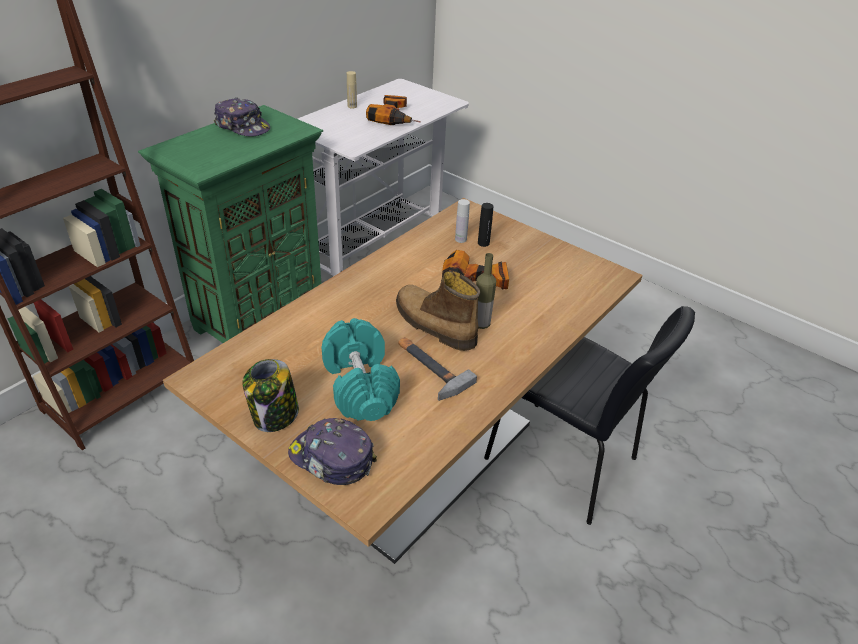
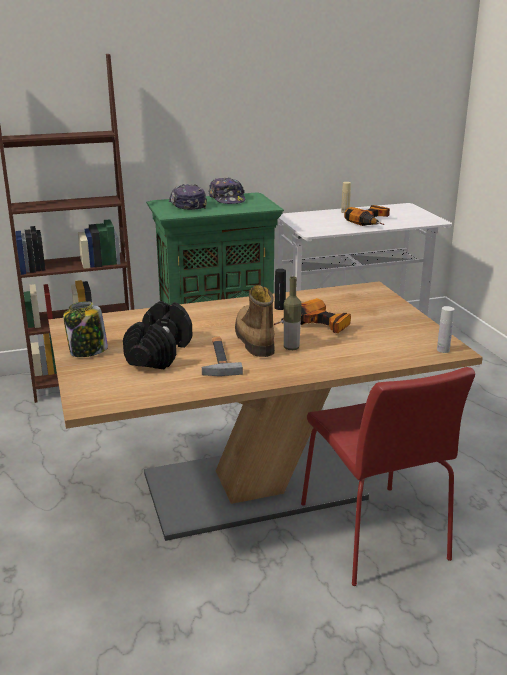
camera: 35 degrees right, 15 degrees down
cap [288,418,377,485] -> cap moved to [169,184,207,210]
turquoise dumbbell [321,318,400,421] -> black dumbbell [123,301,193,369]
white bottle [455,199,470,243] -> white bottle moved to [437,306,454,353]
black bottle [478,203,493,247] -> black bottle moved to [275,269,286,310]
black chair [484,306,695,525] -> red chair [301,367,475,586]

